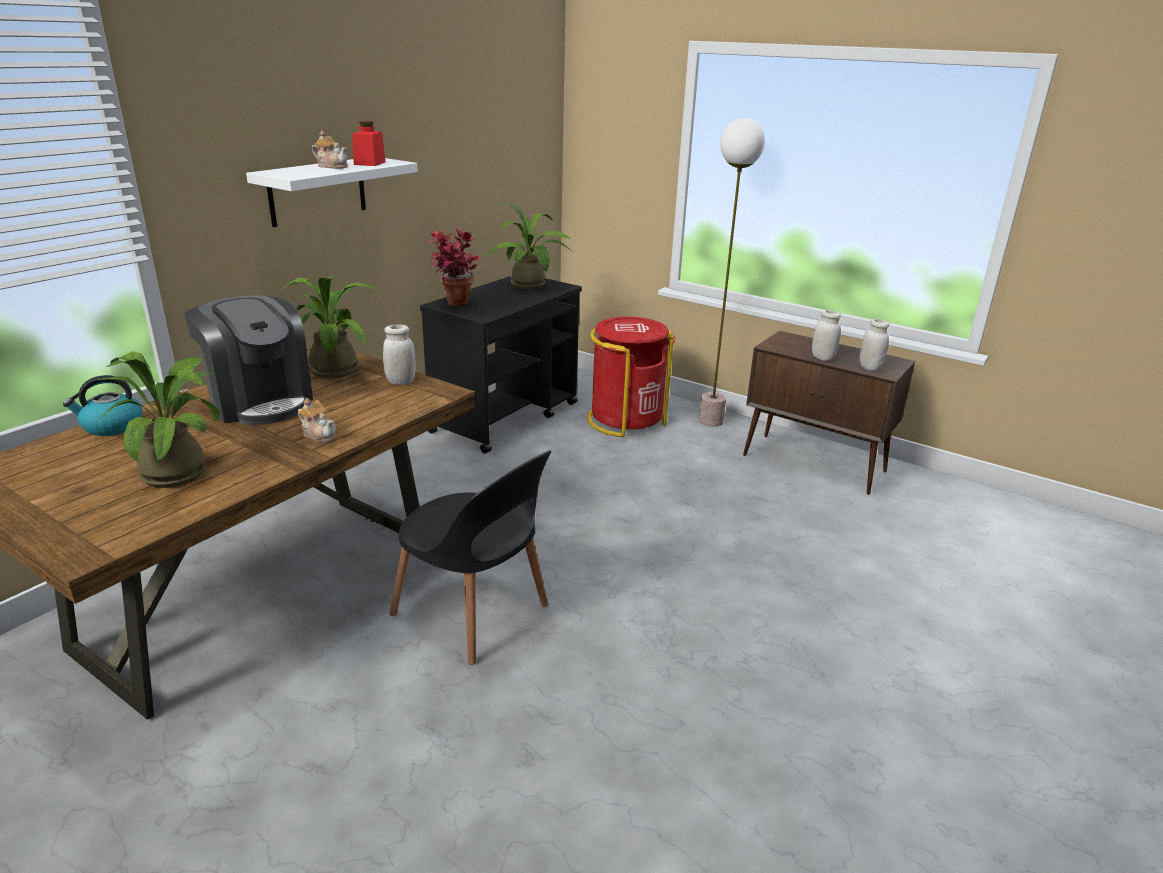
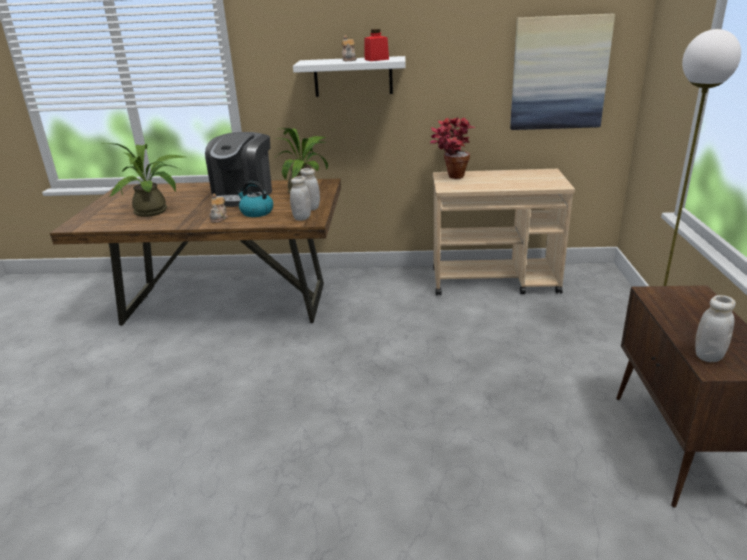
camera: 60 degrees right, 0 degrees up
kettle [63,375,143,436] -> kettle moved to [237,181,273,217]
black chair [389,450,551,665] -> none
black cart [420,276,582,454] -> beige cart [433,169,575,295]
potted plant [487,202,573,290] -> none
red trash can [587,316,675,437] -> none
white jar [812,310,841,361] -> white jar moved to [290,176,311,221]
none -> picture [510,14,615,130]

